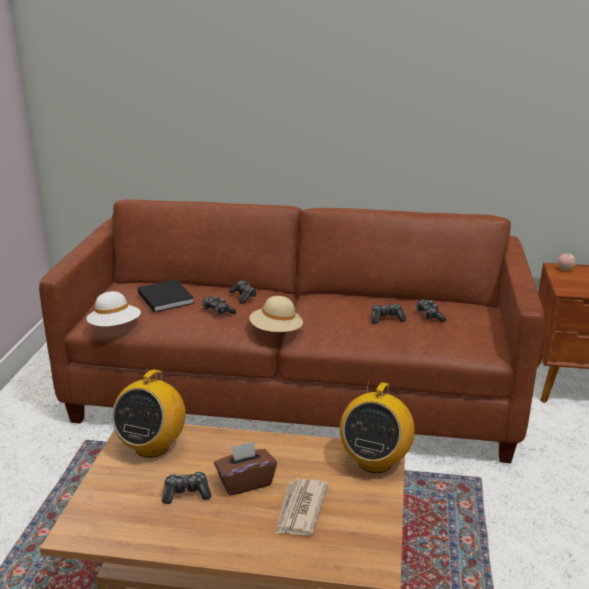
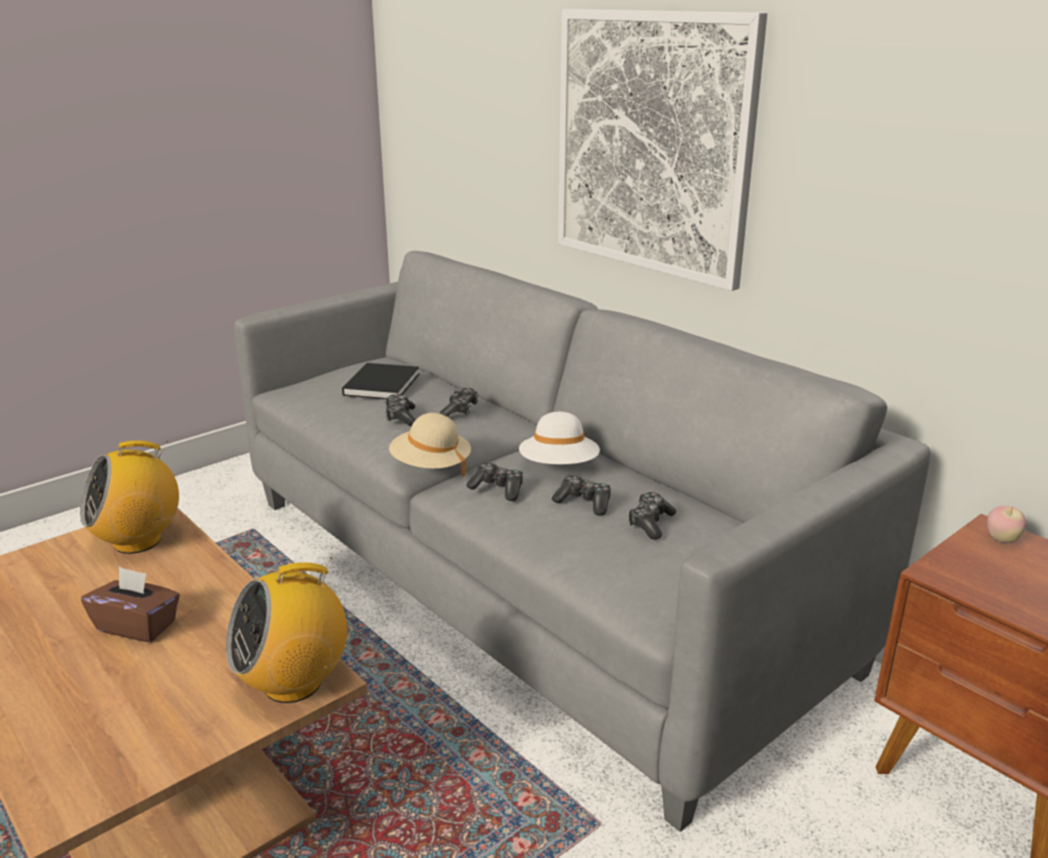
camera: 40 degrees right, 0 degrees up
brown sofa [39,199,544,463] -> grey sofa [234,251,930,832]
white hat [86,291,141,327] -> white hat moved to [519,412,600,465]
game controller [162,472,212,504] -> game controller moved to [466,462,523,501]
newspaper [275,478,328,536] -> none
none -> picture [558,9,767,291]

